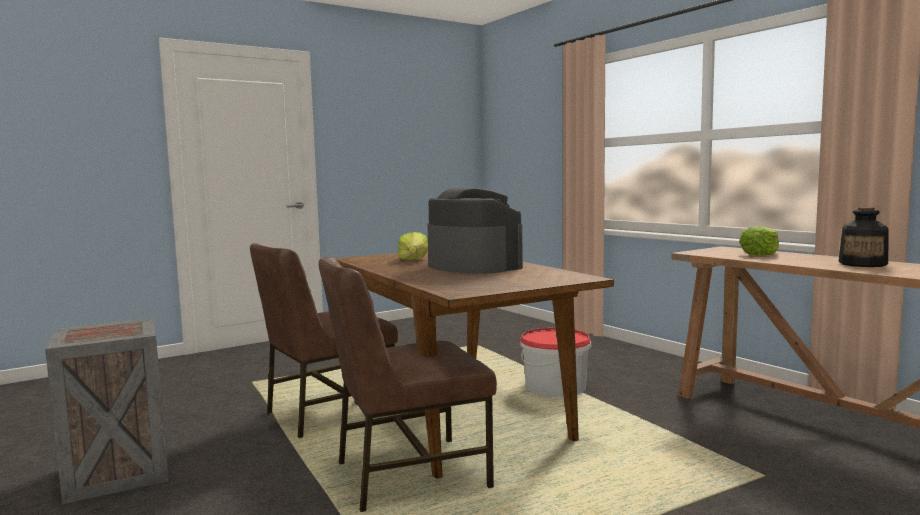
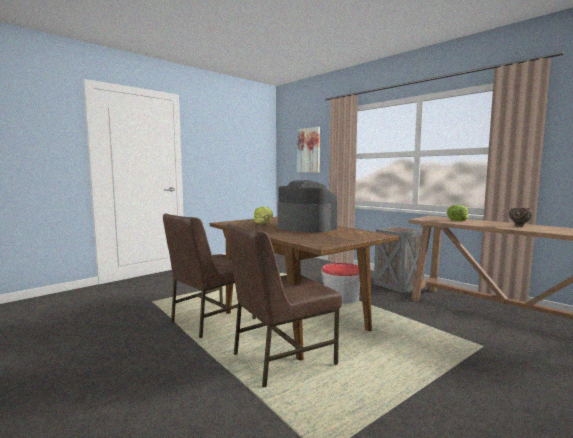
camera: 10 degrees left, 0 degrees up
crate [45,318,168,504] -> crate moved to [374,226,424,293]
bottle [839,207,888,267] -> brown bowl [509,208,533,227]
none -> picture [297,127,320,173]

